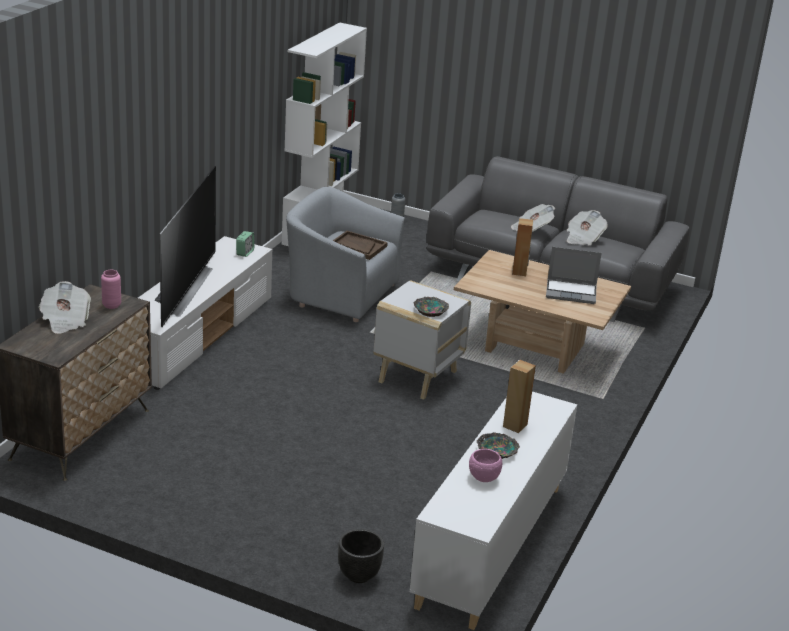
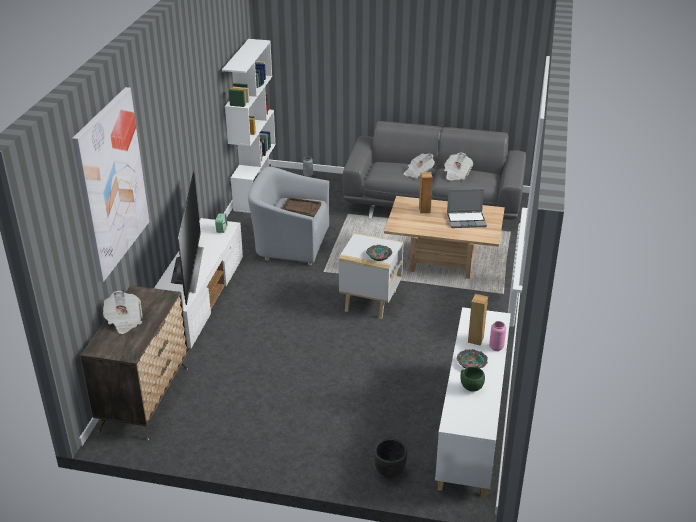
camera: 10 degrees left, 5 degrees up
pink vase [101,270,121,309] -> pink vase moved to [489,321,506,351]
pink bowl [469,449,502,482] -> green bowl [460,367,485,391]
none -> picture [72,87,149,282]

